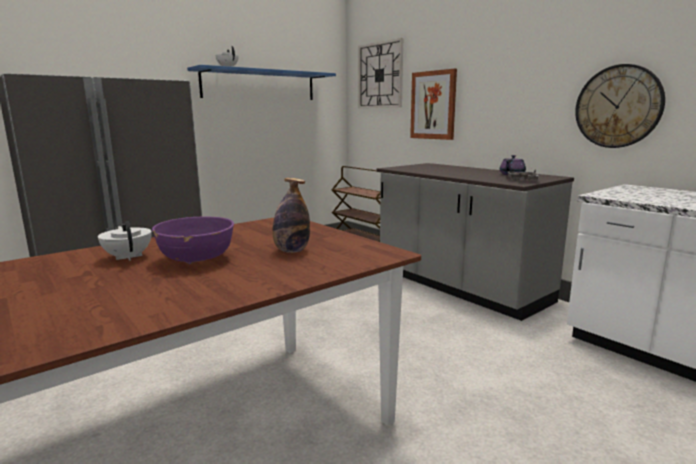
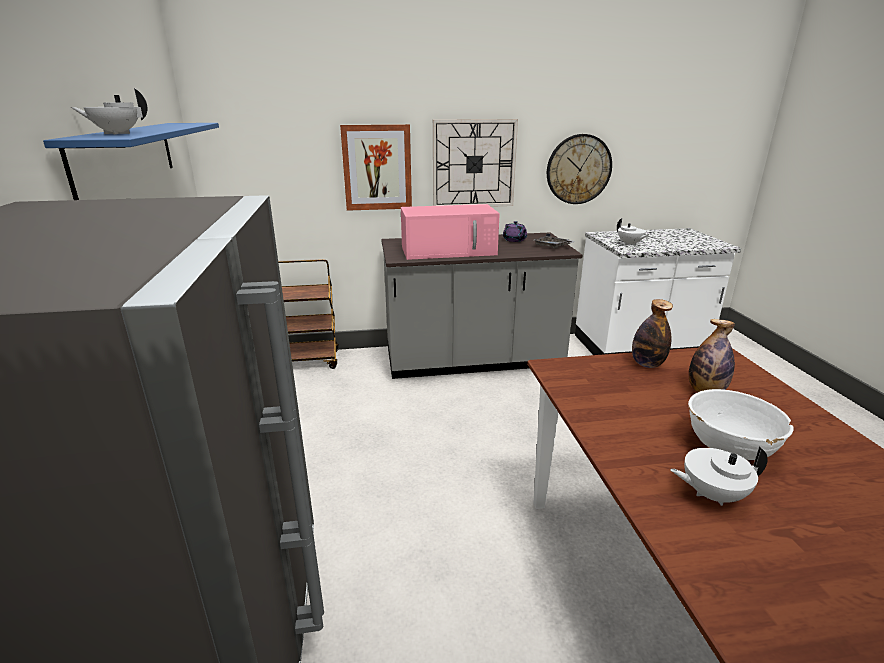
camera: 60 degrees left, 10 degrees up
purple bowl [152,217,234,264] -> white bowl [688,389,794,460]
wall clock [358,38,403,108] -> wall clock moved to [433,119,518,207]
none -> pink microwave [401,204,500,260]
none -> white teapot [617,218,650,246]
none -> bottle [632,299,673,368]

